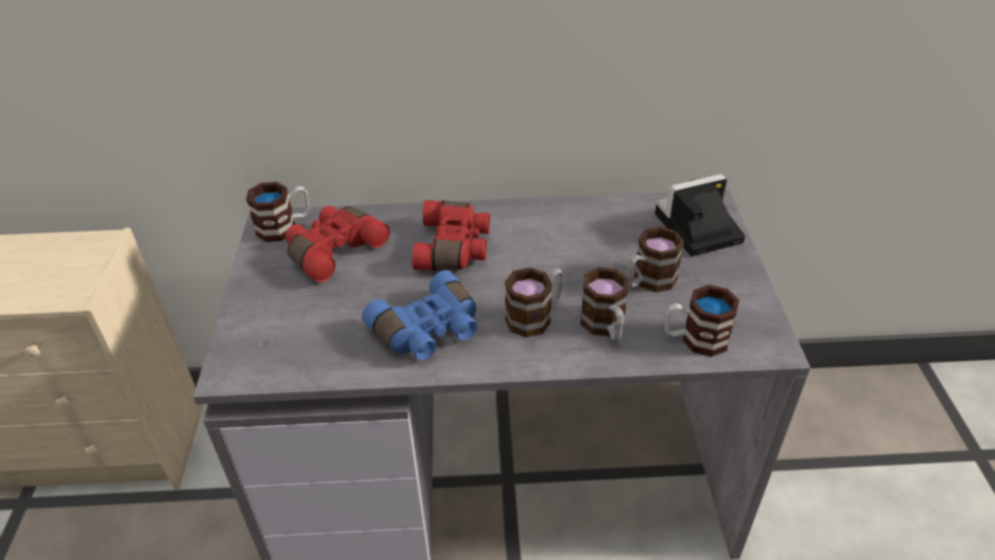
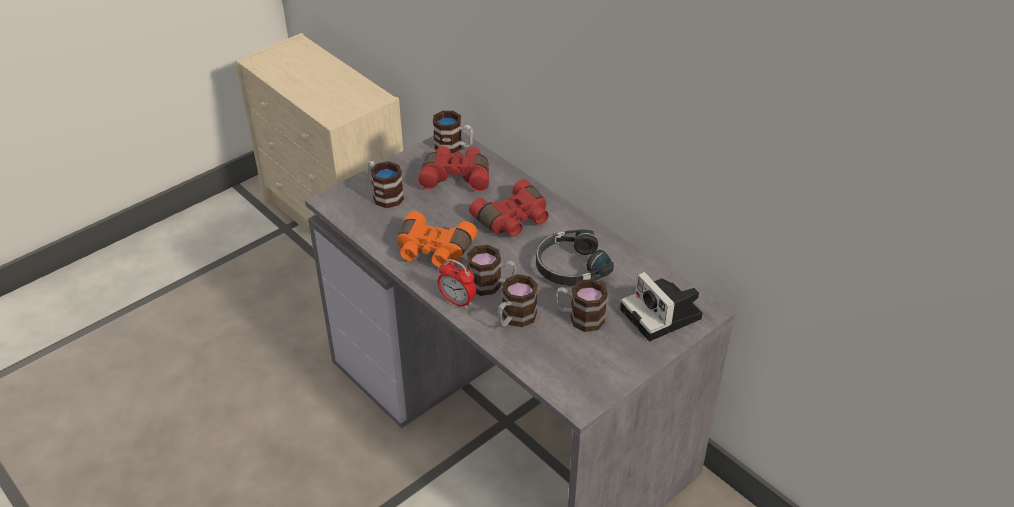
camera: 50 degrees right, 0 degrees up
blue binoculars [362,270,478,360] -> orange binoculars [397,211,477,267]
camera [655,174,745,257] -> camera turned 150 degrees counterclockwise [620,272,703,341]
mug [665,285,739,357] -> mug moved to [368,161,404,208]
none -> alarm clock [438,259,476,309]
none -> black headphones [536,229,614,286]

